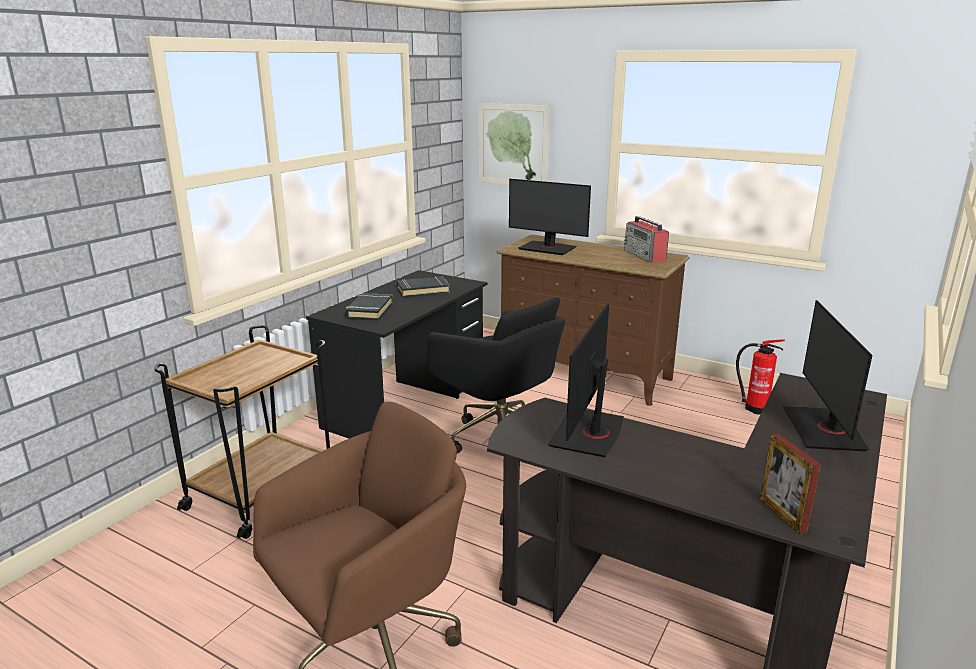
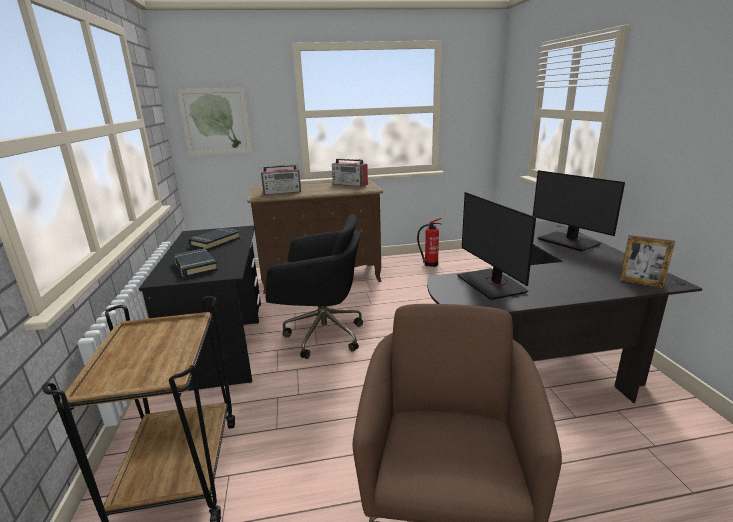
camera: 40 degrees left, 0 degrees up
monitor [509,179,591,255] -> radio [261,165,301,195]

